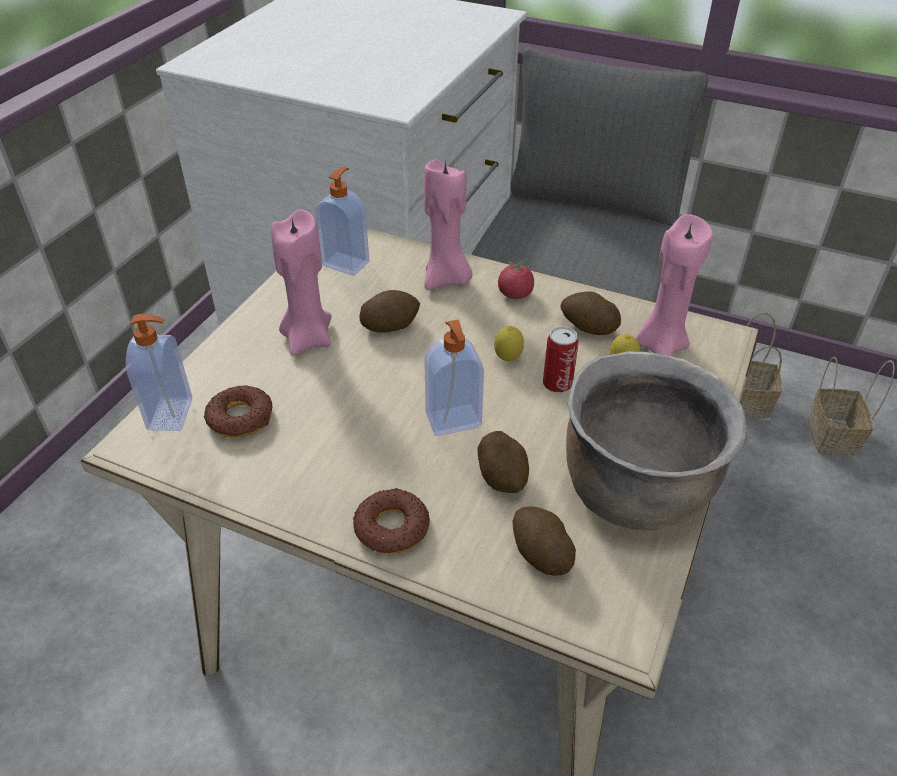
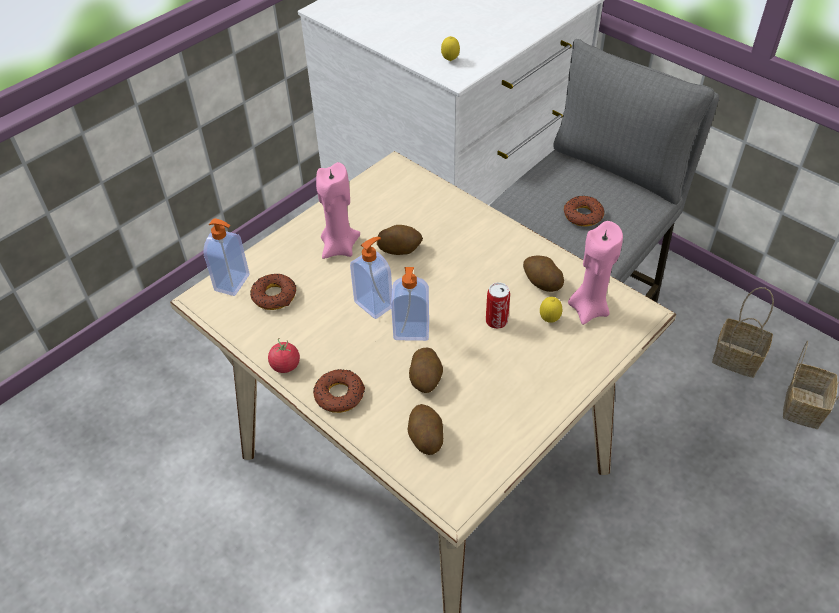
camera: 20 degrees right, 5 degrees up
soap dispenser [315,167,369,276] -> soap dispenser moved to [350,237,392,319]
pink candle [424,159,472,290] -> none
lemon [494,326,524,361] -> lemon moved to [441,36,460,61]
tomato [498,258,534,299] -> tomato moved to [268,338,300,373]
brown cooking pot [566,351,747,530] -> none
none -> donut [564,196,605,227]

